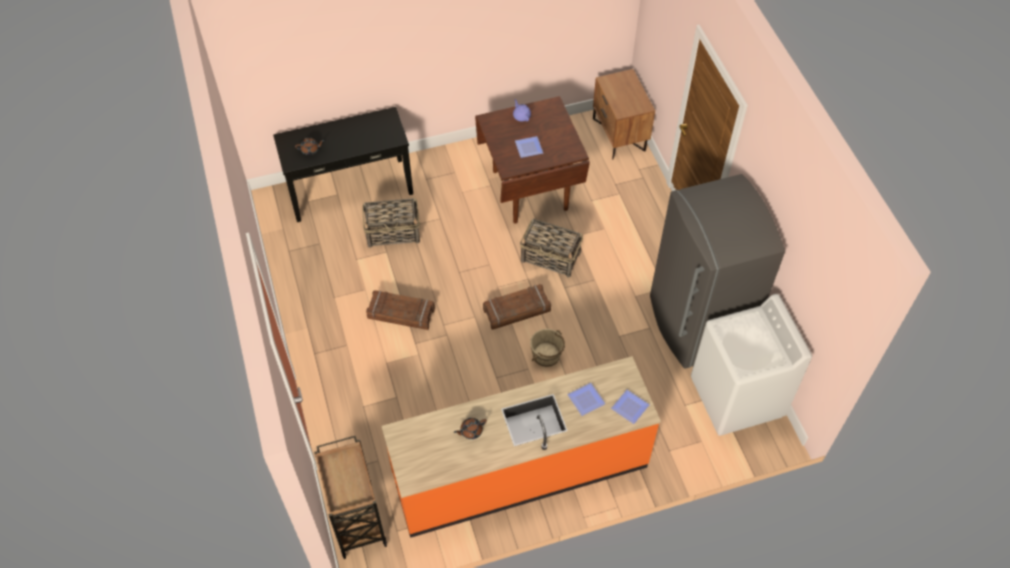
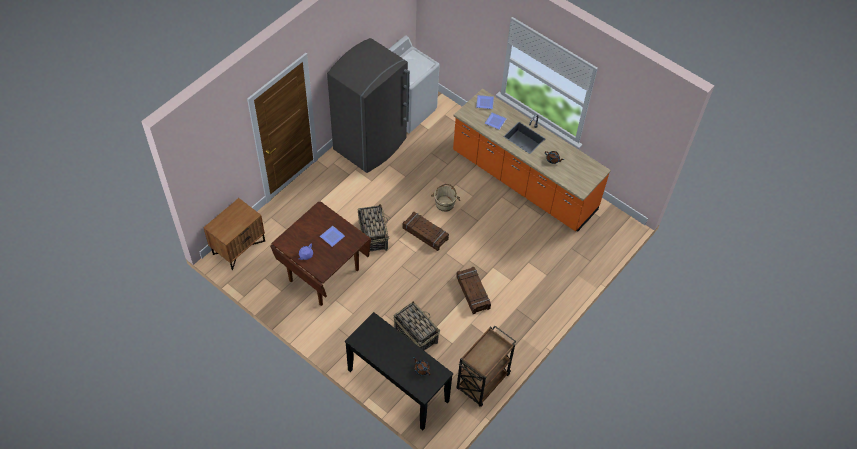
camera: 125 degrees left, 0 degrees up
brown cart [314,436,387,559] -> brown cart moved to [457,326,516,407]

